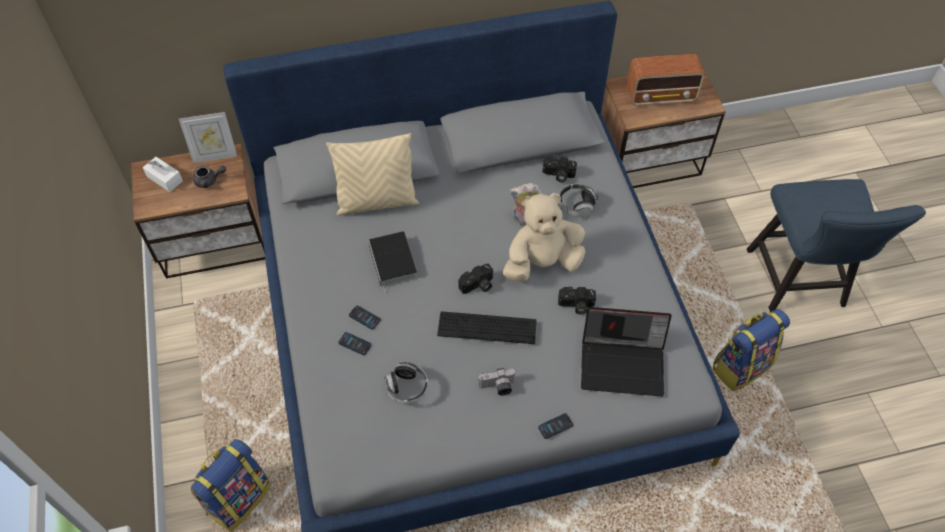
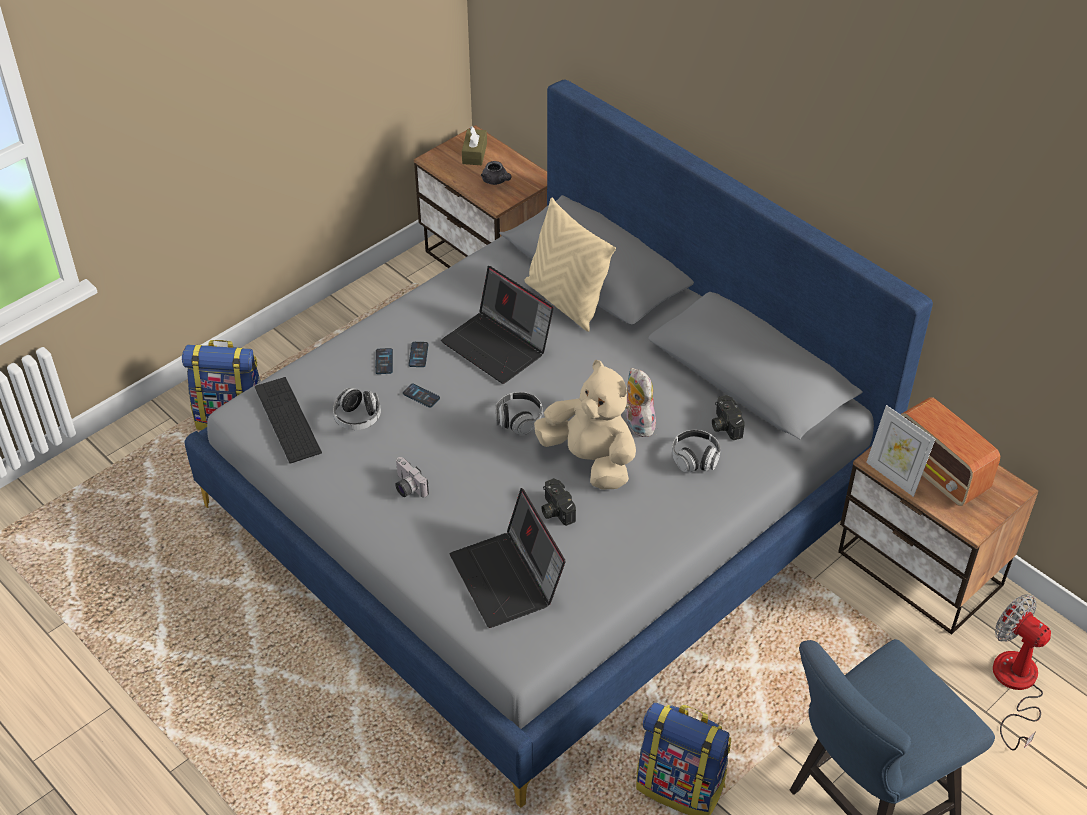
camera: 60 degrees right, 10 degrees down
white tissue box [143,157,183,192] -> brown tissue box [462,126,487,165]
picture frame [179,112,237,163] -> picture frame moved to [866,405,935,497]
book [368,231,417,295] -> laptop [441,266,554,384]
keyboard [437,311,537,344] -> keyboard moved to [255,377,322,464]
camera [458,264,494,294] -> headphones [496,392,543,435]
phone [538,413,573,439] -> phone moved to [403,384,440,408]
none -> fan [993,595,1051,750]

